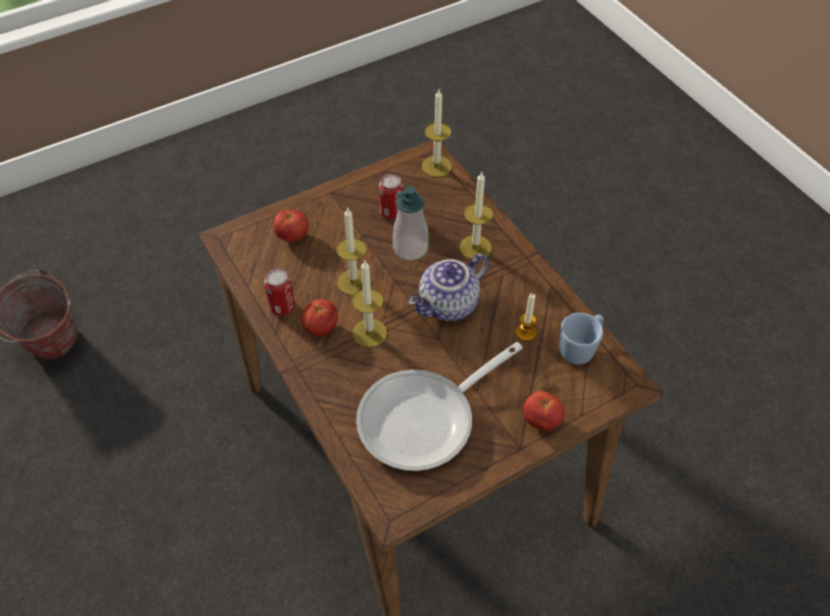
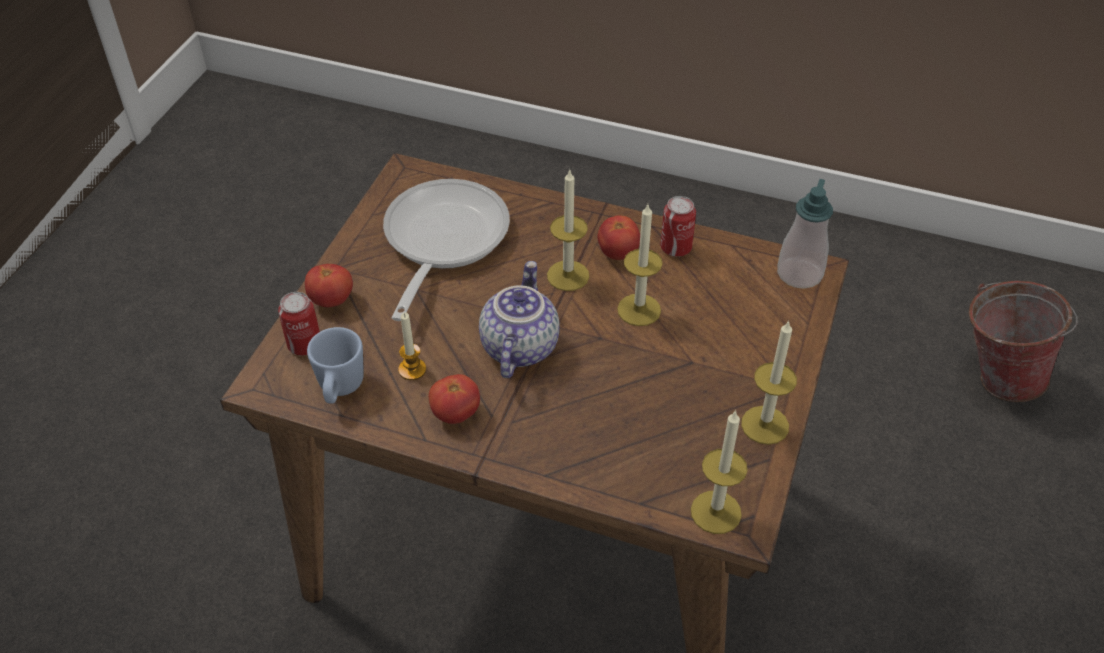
camera: 140 degrees right, 5 degrees down
tomato [274,210,309,242] -> tomato moved to [429,374,480,424]
can [379,174,403,219] -> can moved to [278,292,320,356]
soap dispenser [393,186,428,260] -> soap dispenser moved to [777,179,833,289]
candle [460,172,493,259] -> candle moved to [741,320,797,445]

